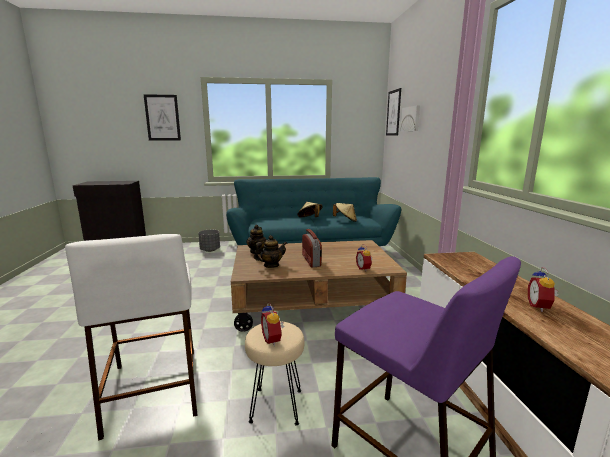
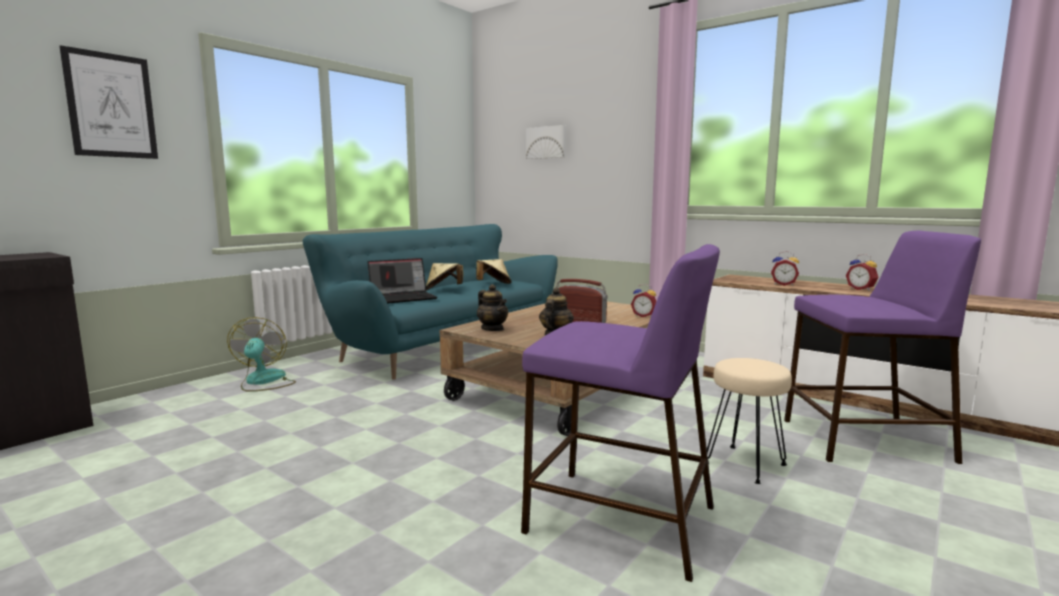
camera: 45 degrees left, 5 degrees down
white stool [65,234,197,440] -> purple stool [521,244,720,582]
grey planter [198,230,220,252] -> fan [227,317,296,392]
alarm clock [261,302,284,346] -> alarm clock moved to [771,251,799,286]
picture [386,88,401,136] -> none
none -> laptop [367,258,438,304]

